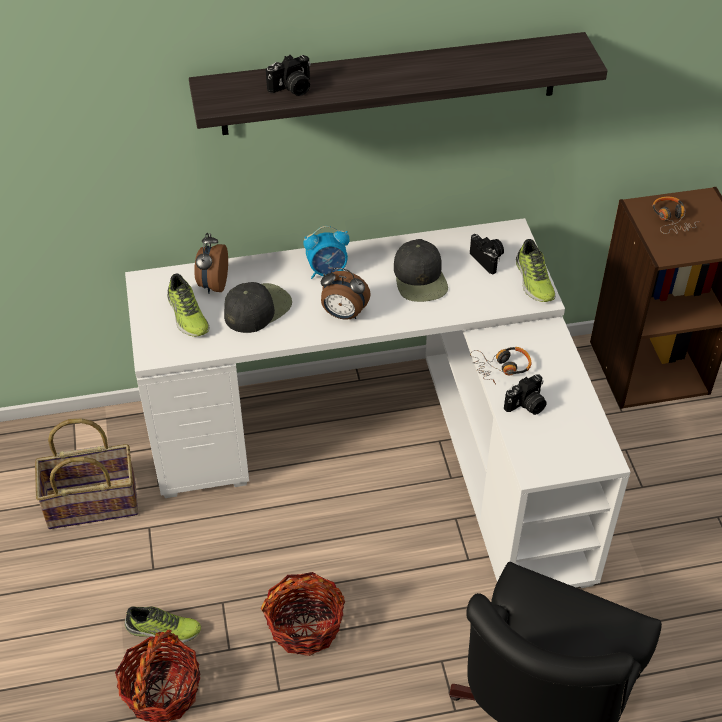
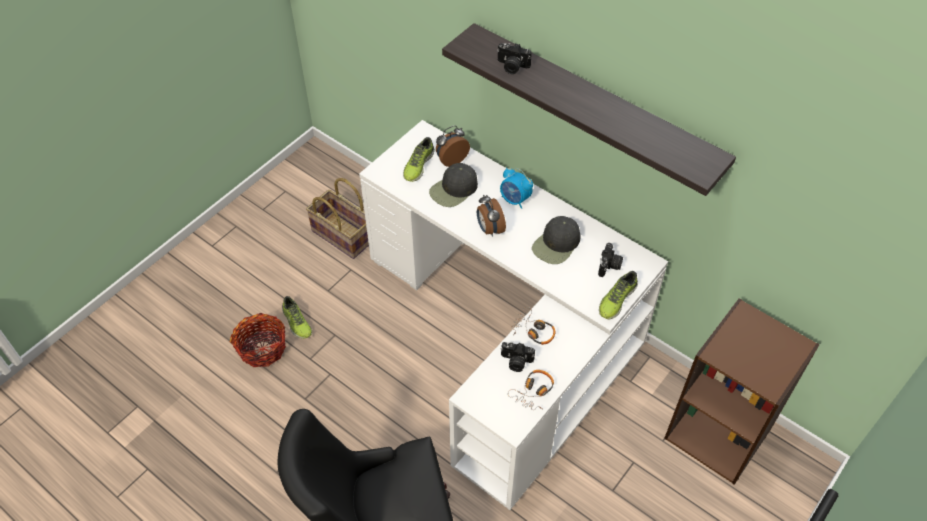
camera: 50 degrees right, 5 degrees up
black cap [224,282,292,333] -> black cap turned 135 degrees clockwise [429,163,478,207]
basket [261,572,345,656] -> none
headphones [652,197,701,234] -> headphones moved to [508,370,554,410]

